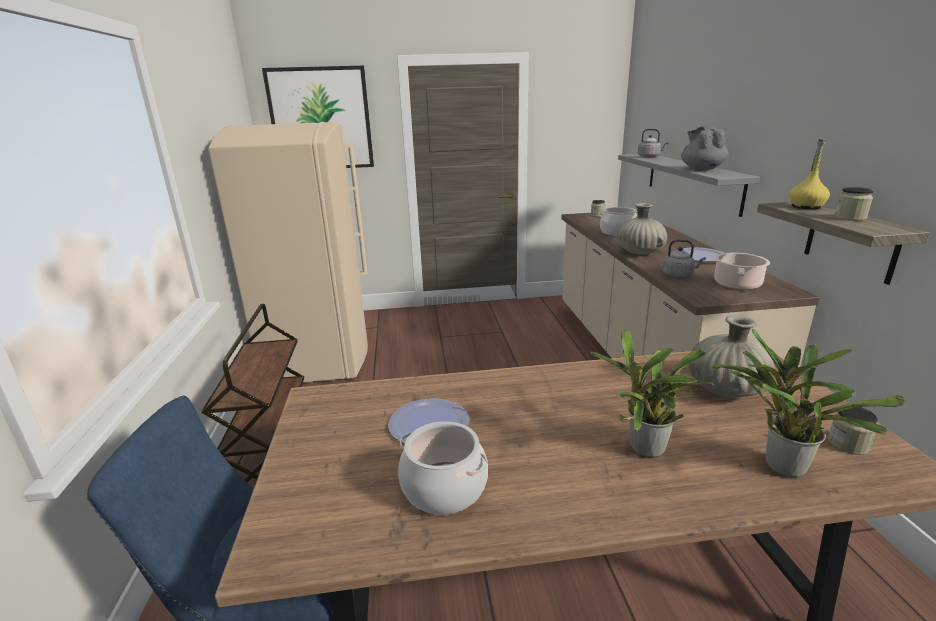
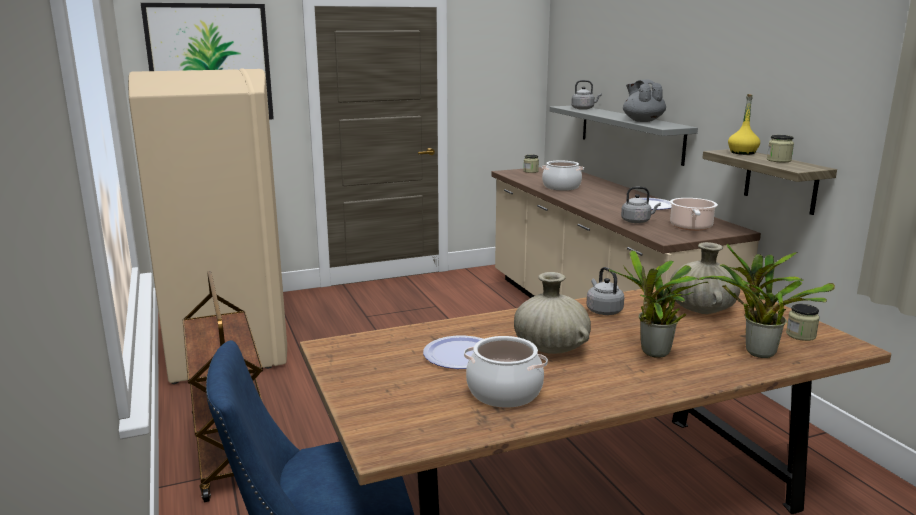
camera: 15 degrees left, 5 degrees down
beige vase [617,203,667,255] -> beige vase moved to [514,272,591,354]
none -> grey kettle [586,267,624,315]

